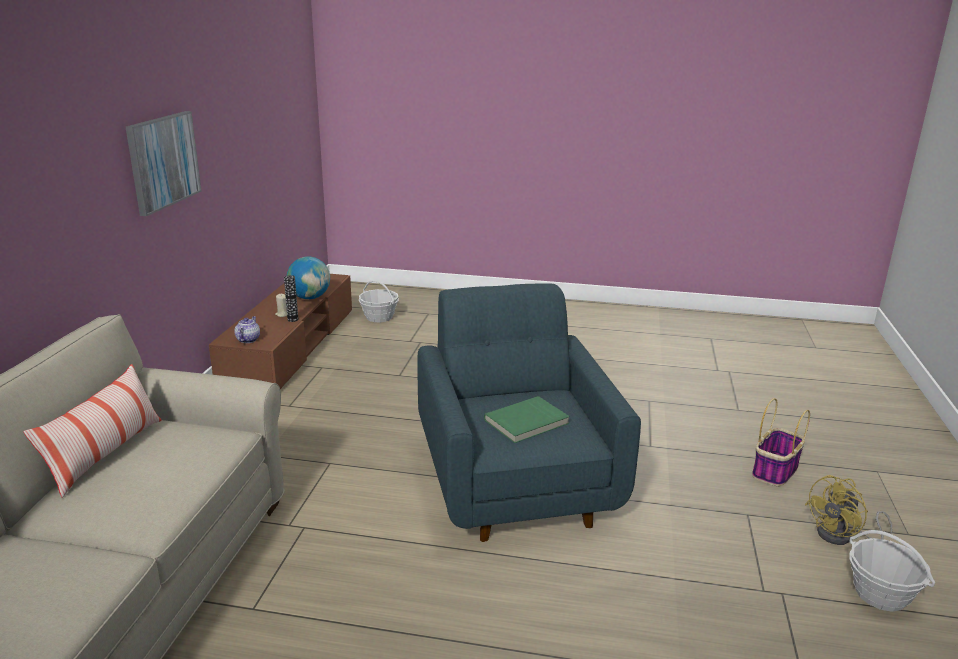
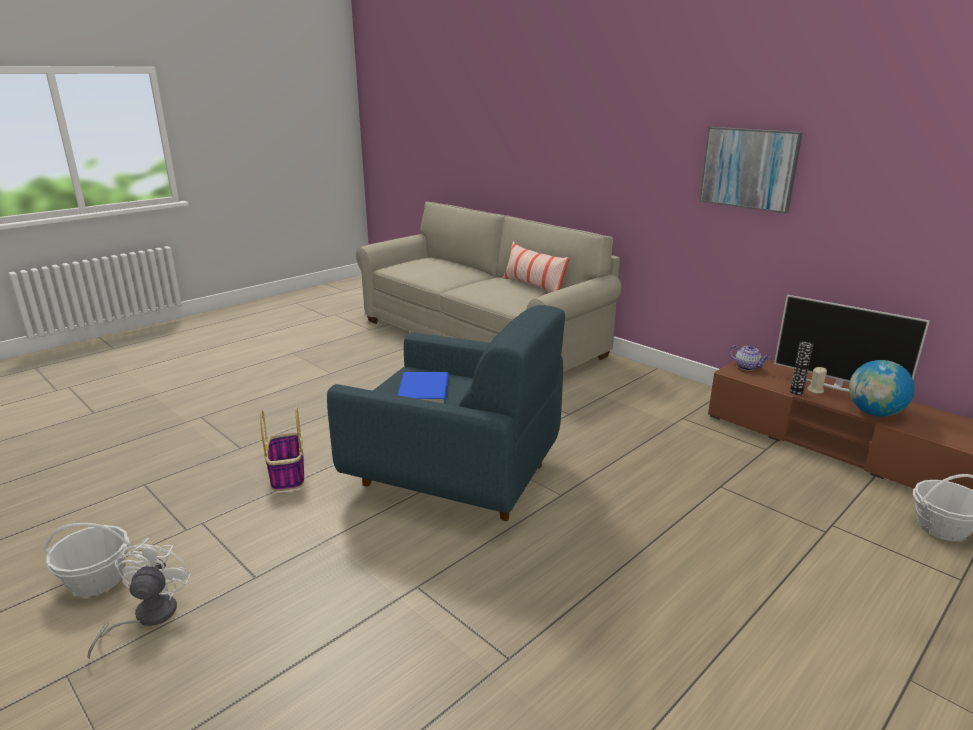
camera: 125 degrees right, 0 degrees up
green book [484,396,570,443] -> blue book [398,372,449,404]
basket [752,398,810,486] -> basket moved to [260,406,304,491]
yellow fan [805,475,892,545] -> white fan [88,538,191,659]
none -> television [774,295,930,392]

